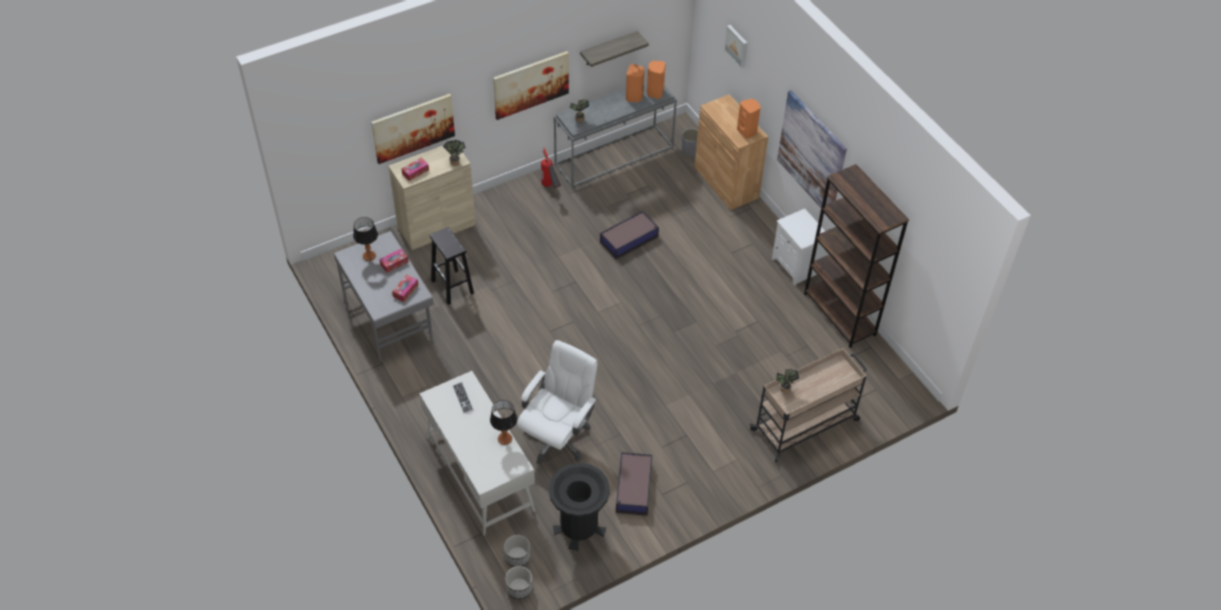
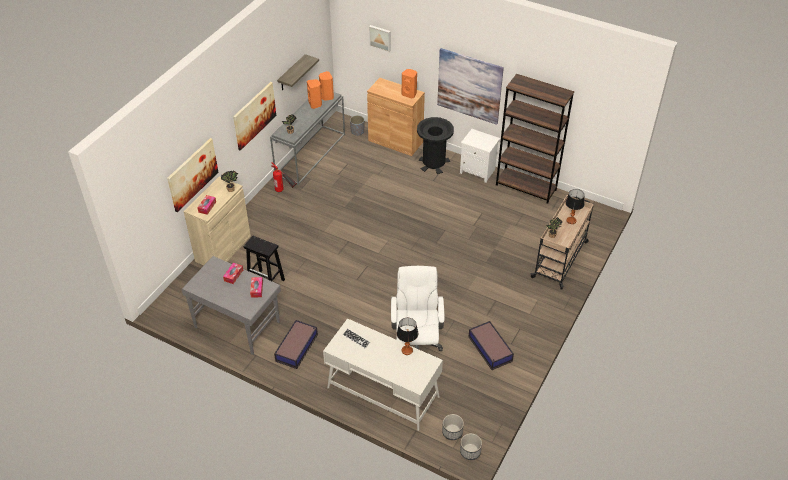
camera: 30 degrees left, 5 degrees down
table lamp [353,217,378,261] -> table lamp moved to [565,189,584,224]
black trash can [549,463,610,551] -> black trash can moved to [417,117,454,174]
storage box [600,211,659,259] -> storage box moved to [274,320,318,369]

